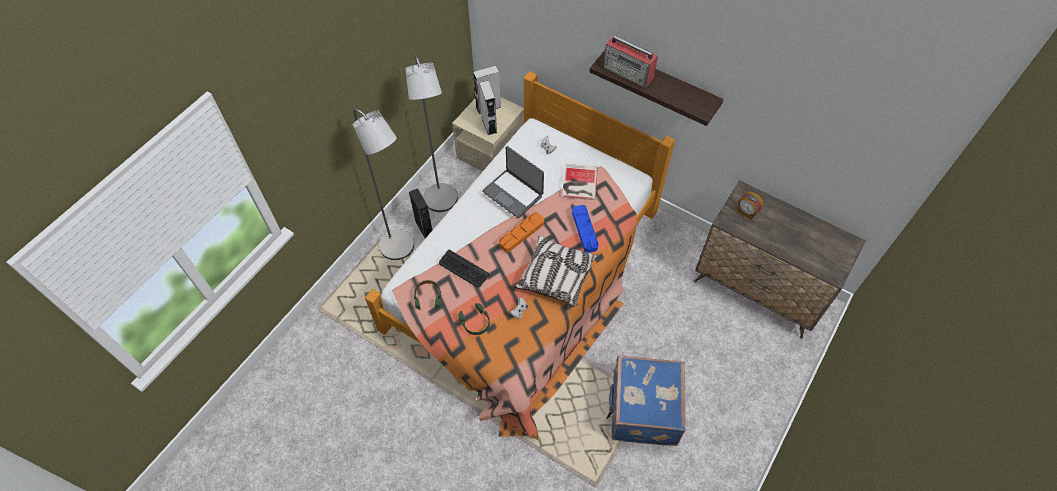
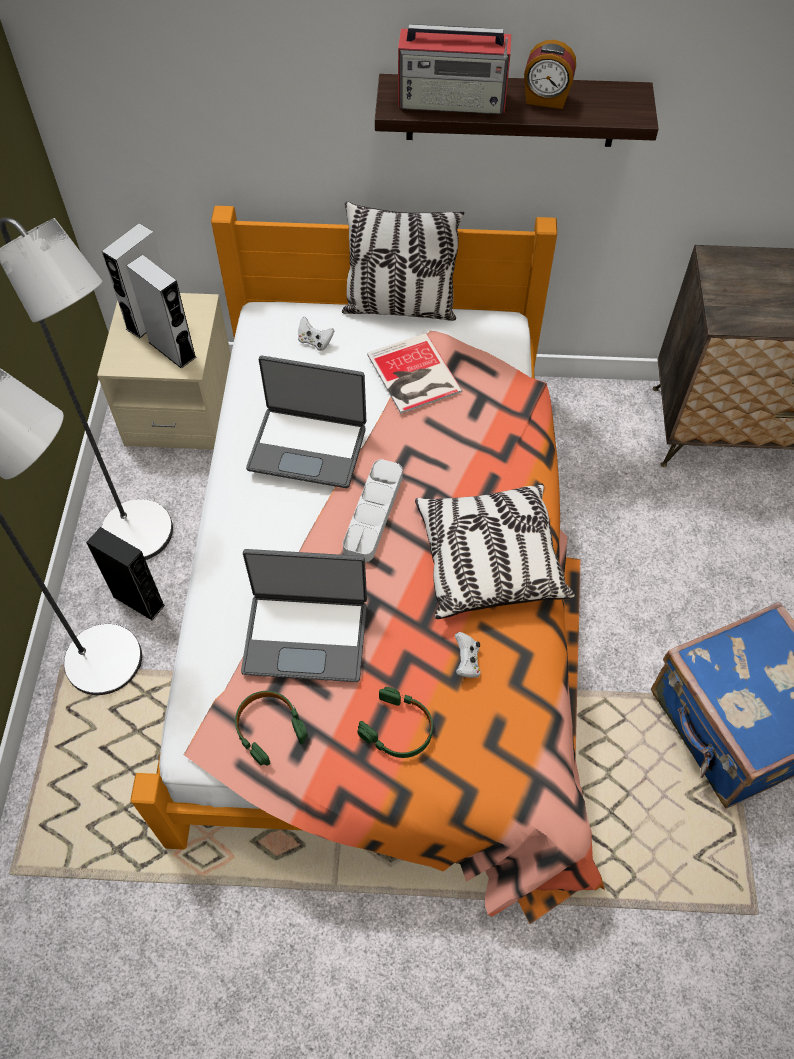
camera: 30 degrees left, 0 degrees up
keyboard [439,250,489,287] -> laptop [241,549,367,682]
orange tray [499,212,544,252] -> grey tray [343,459,403,562]
blue tray [572,205,598,253] -> none
alarm clock [737,191,764,220] -> alarm clock moved to [524,40,576,109]
none -> pillow [342,201,464,321]

